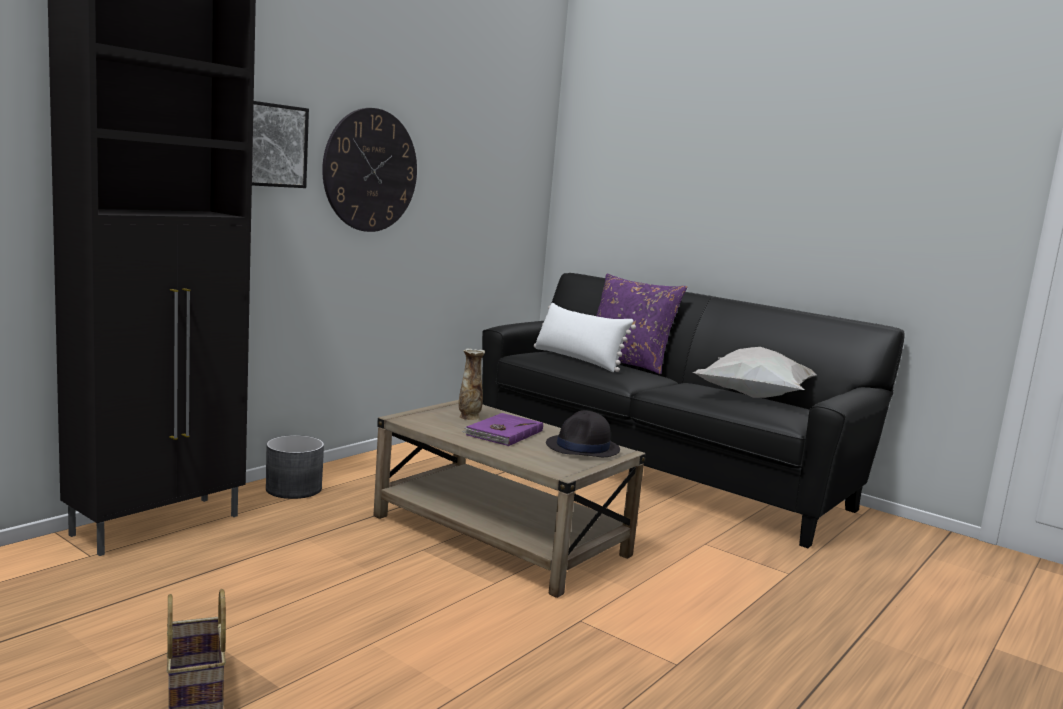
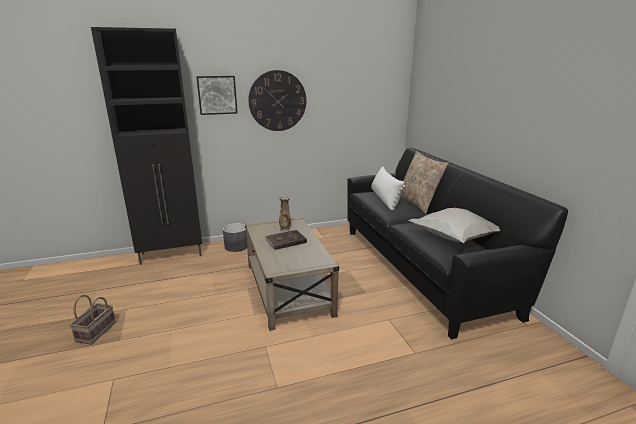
camera: 35 degrees right, 10 degrees up
purple book [462,413,543,446] -> brown book [265,230,307,250]
black hat [546,410,620,457] -> none
purple pillow [596,274,687,374] -> beige pillow [400,151,449,213]

